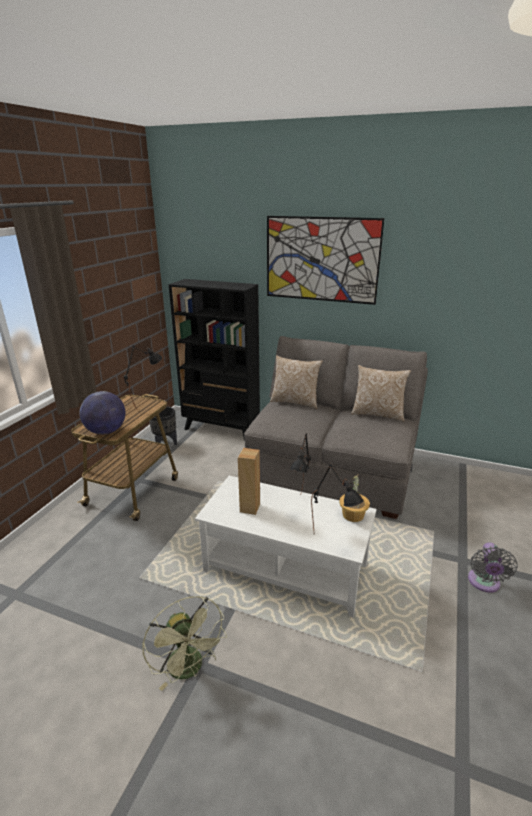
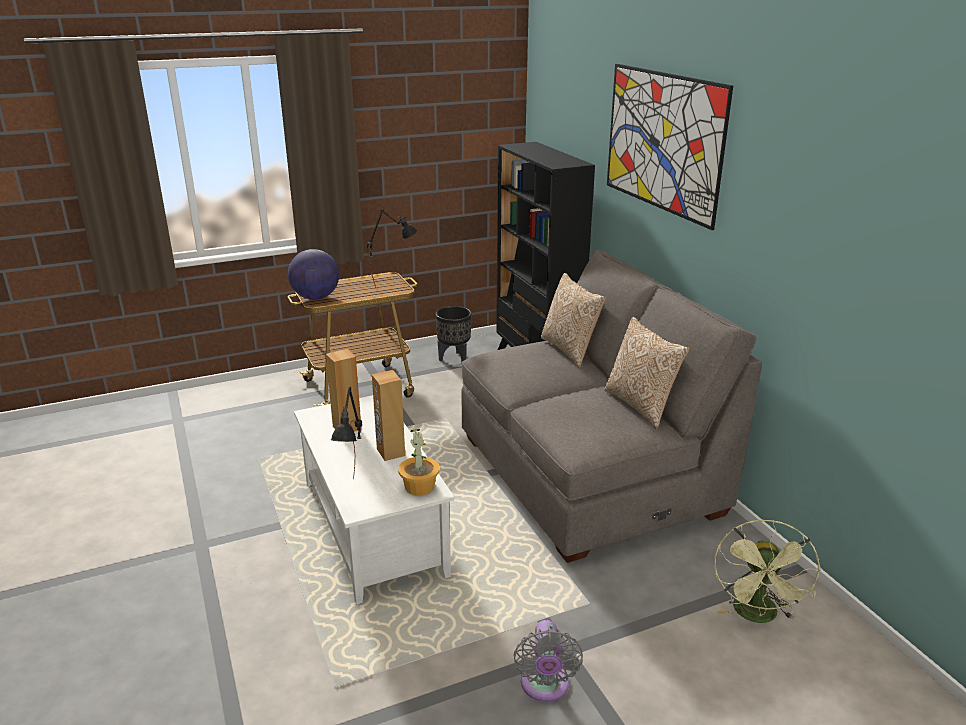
camera: 45 degrees right, 0 degrees up
green fan [142,596,227,691] -> green fan moved to [714,520,821,623]
black table lamp [290,433,311,492] -> brown speaker [372,370,405,461]
grey fan [468,542,518,593] -> grey fan turned 60 degrees counterclockwise [514,620,583,702]

